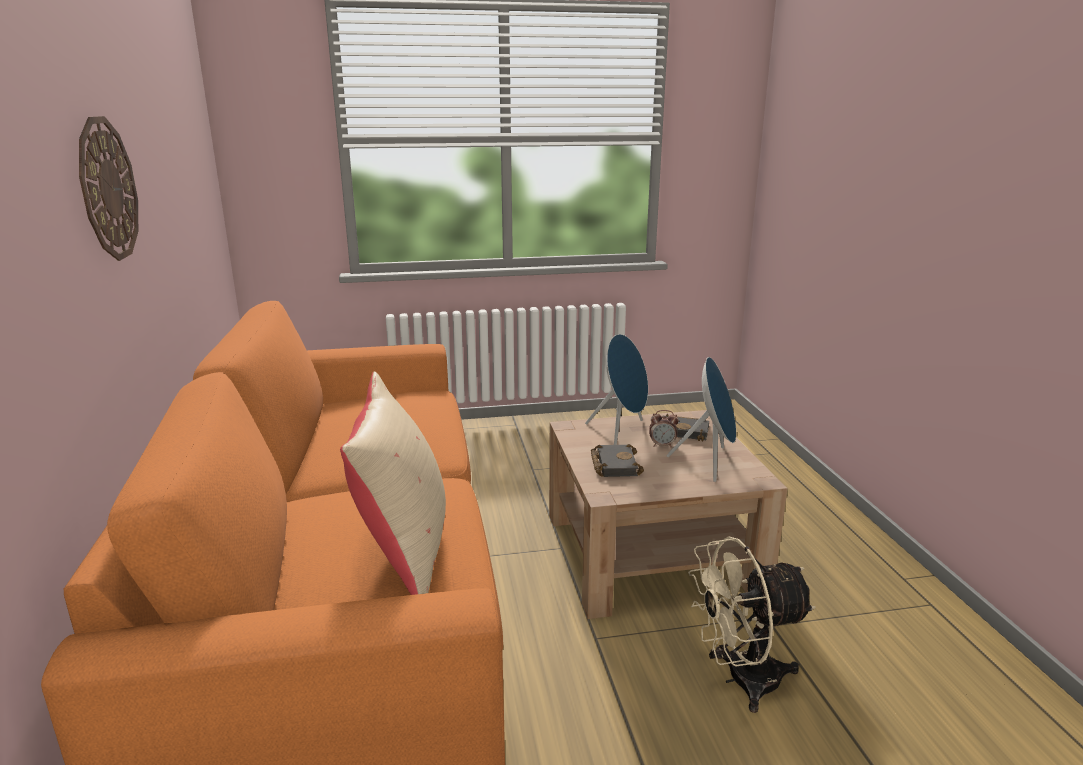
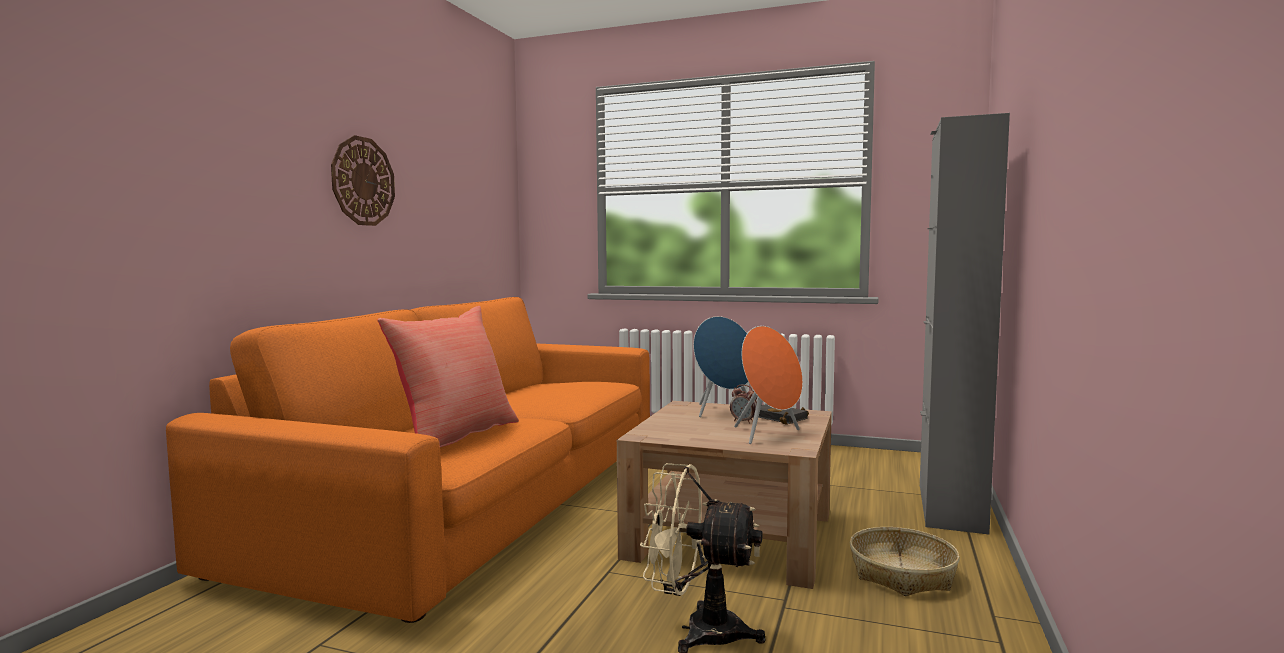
camera: 30 degrees right, 15 degrees down
beige pillow [340,372,446,595] -> red pillow [377,306,519,447]
black book [591,444,644,477] -> none
blue speaker [667,357,736,482] -> orange speaker [734,326,803,444]
none -> basket [850,527,960,596]
none -> grey cabinet [920,113,1010,534]

